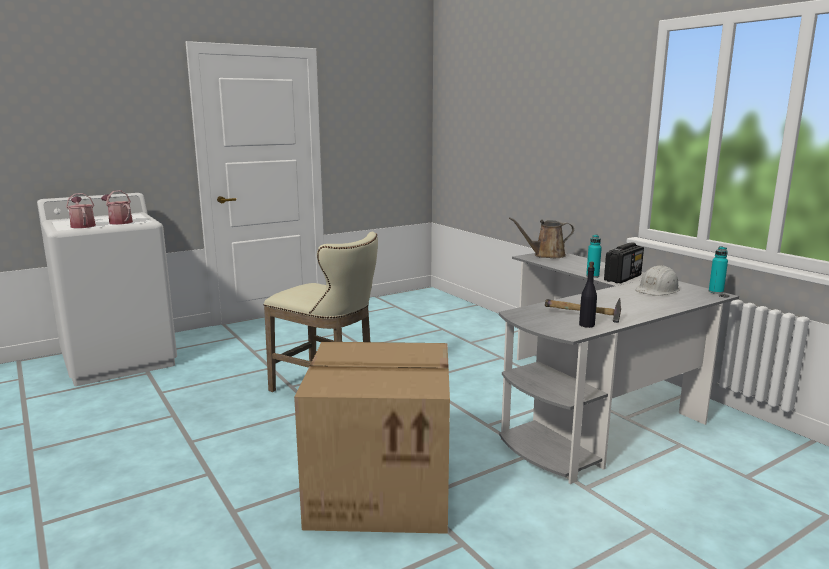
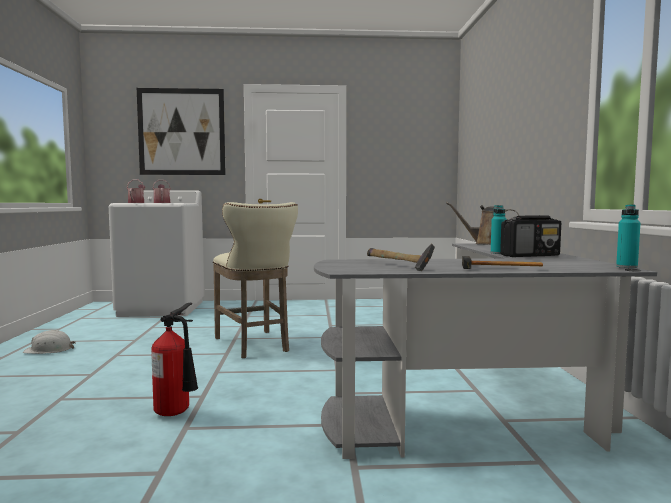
camera: 30 degrees right, 10 degrees down
cardboard box [294,342,450,534] -> fire extinguisher [151,303,198,416]
black bottle [579,261,597,328] -> none
white hard hat [635,265,680,296] -> white hard hat moved to [23,330,75,354]
none -> picture [137,88,225,175]
none -> hammer [462,256,543,269]

